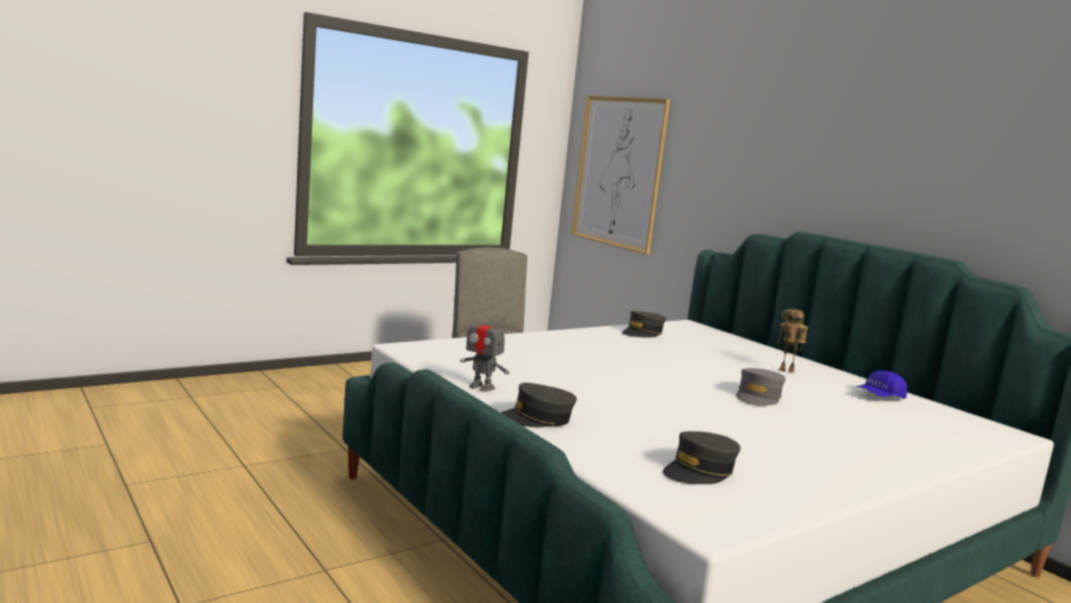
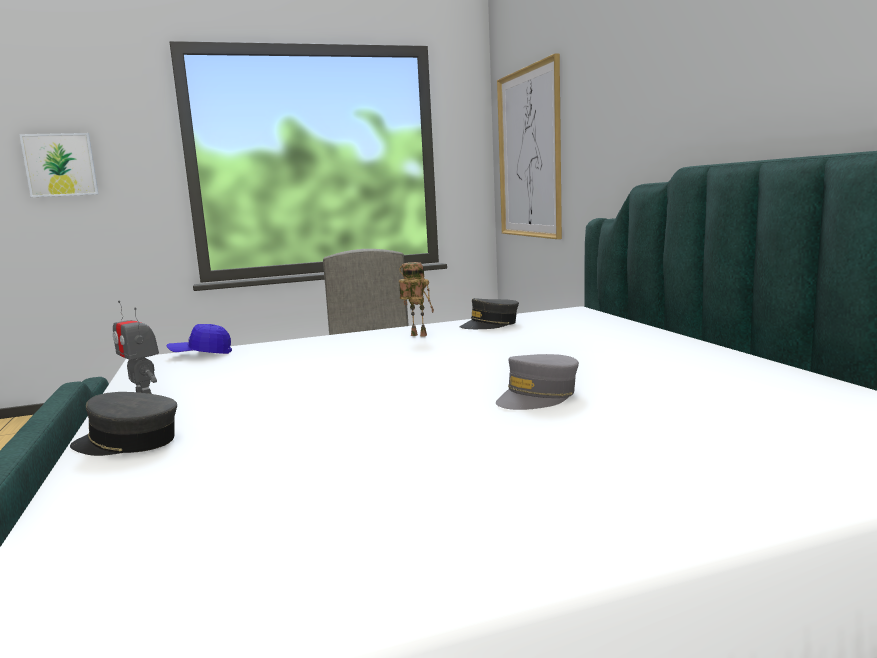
camera: 20 degrees right, 0 degrees up
grey cap [663,431,740,484] -> none
toy robot [776,309,808,373] -> toy robot moved to [399,262,434,336]
blue cap [856,370,907,398] -> blue cap moved to [167,324,232,354]
none -> picture [19,133,99,197]

